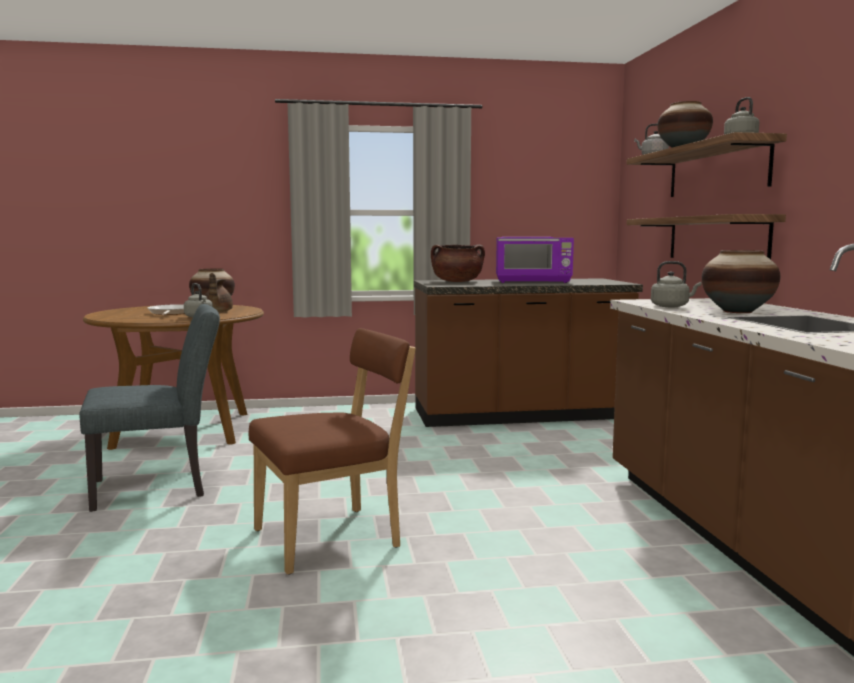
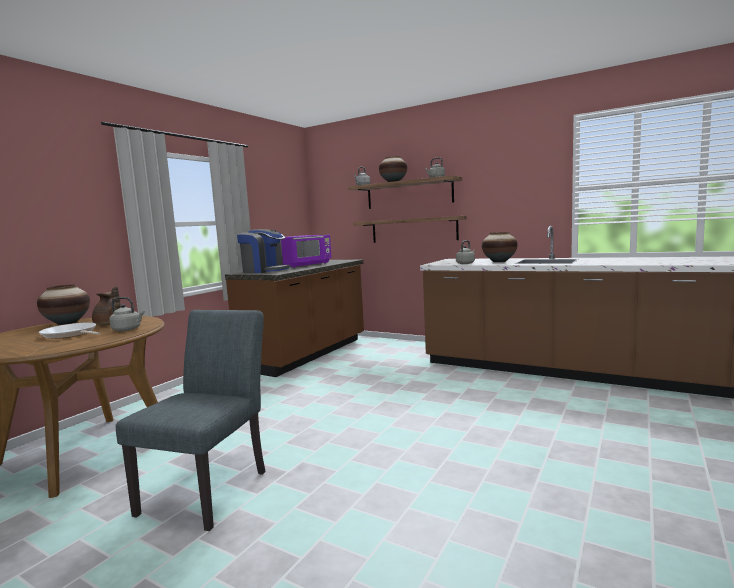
camera: 50 degrees left, 0 degrees up
brown chair [249,328,416,575] -> none
brown cooking pot [431,244,485,282] -> coffee machine [237,229,290,273]

